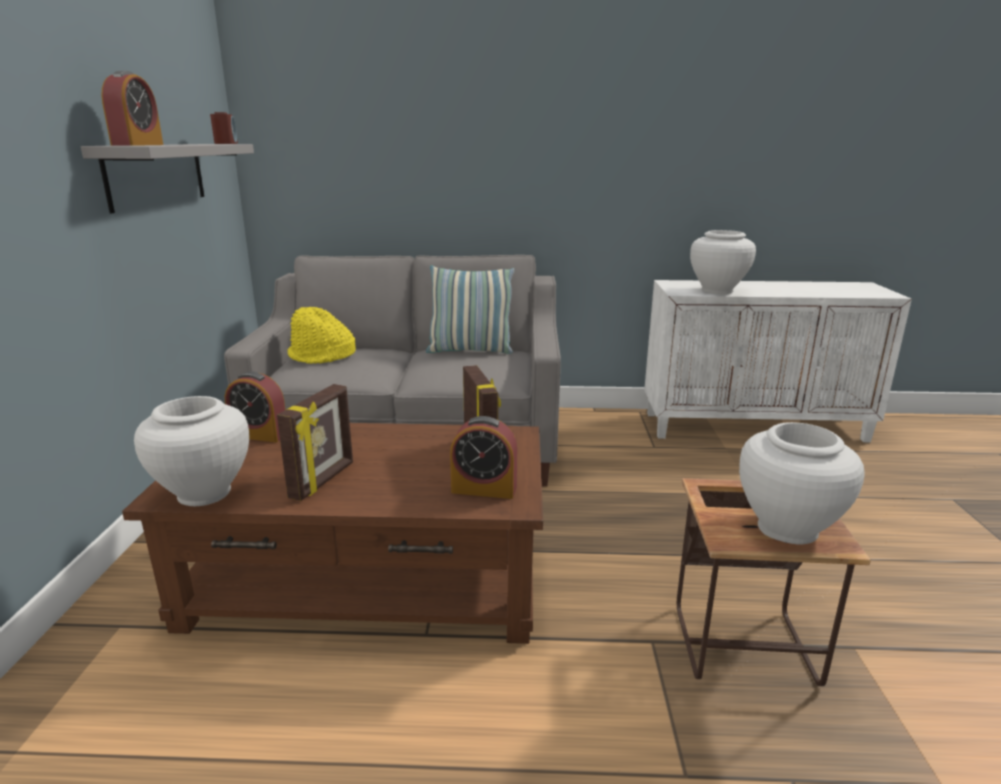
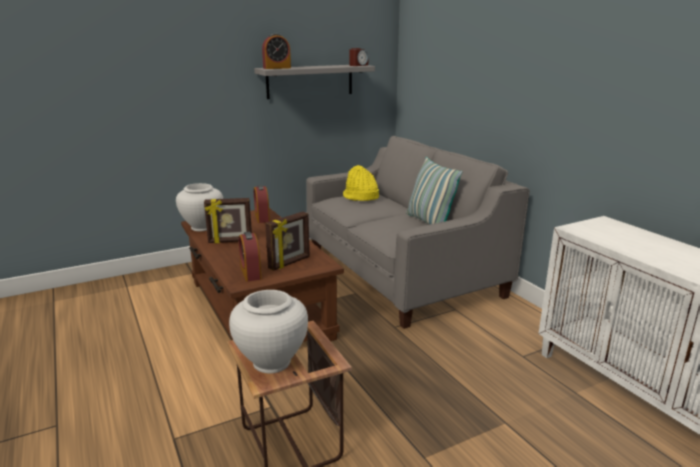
camera: 60 degrees right, 0 degrees up
white vase [690,230,756,294] -> none

